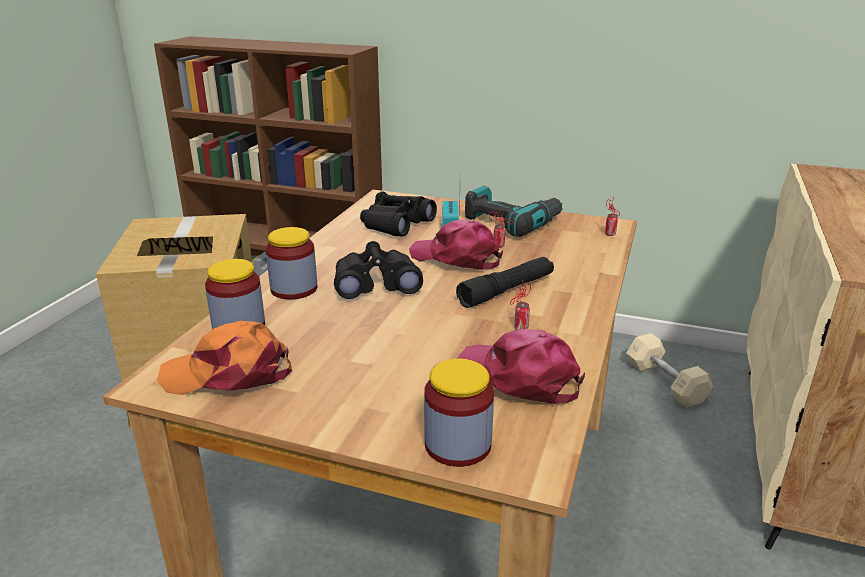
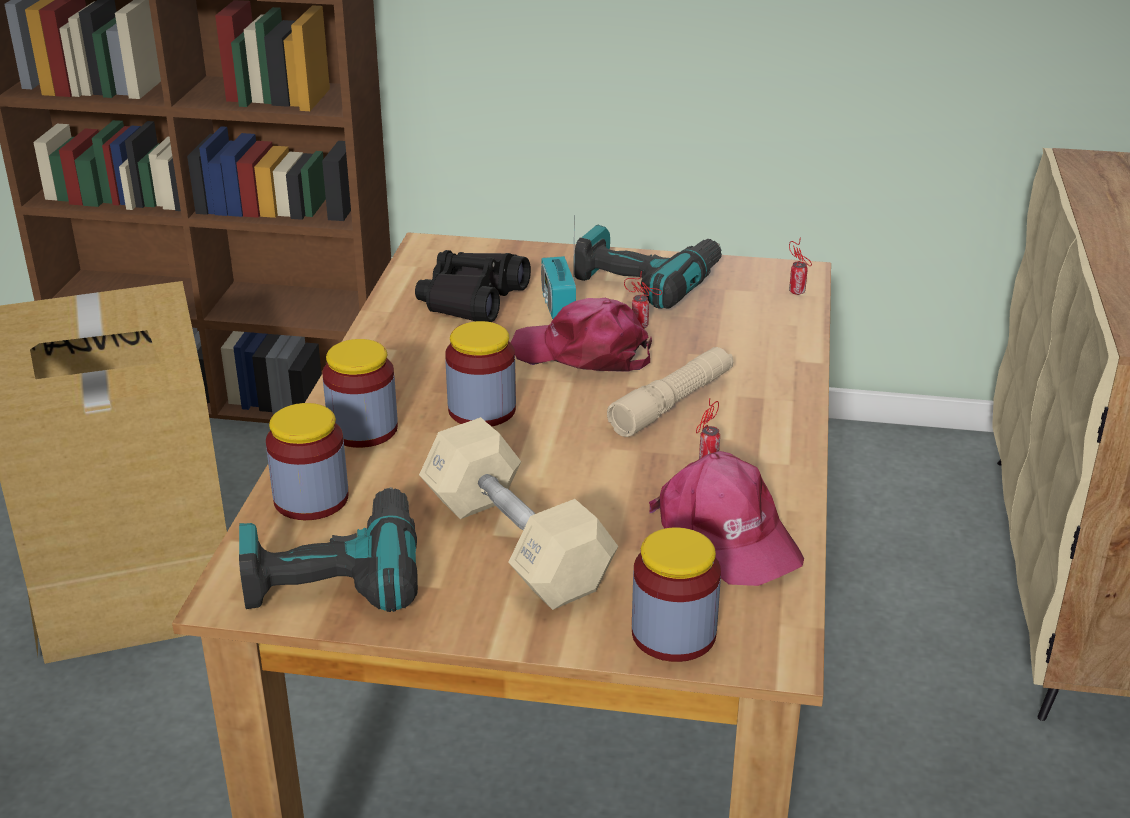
camera: 10 degrees left, 5 degrees up
orange cap [157,321,292,395] -> power drill [239,487,418,612]
black binoculars [334,241,423,299] -> jar [445,321,516,427]
black flashlight [456,257,554,308] -> beige flashlight [607,347,734,437]
pink cap [456,329,585,404] -> pink cap turned 150 degrees counterclockwise [649,451,804,586]
beige dumbbell [626,333,713,408] -> beige dumbbell moved to [419,417,618,610]

